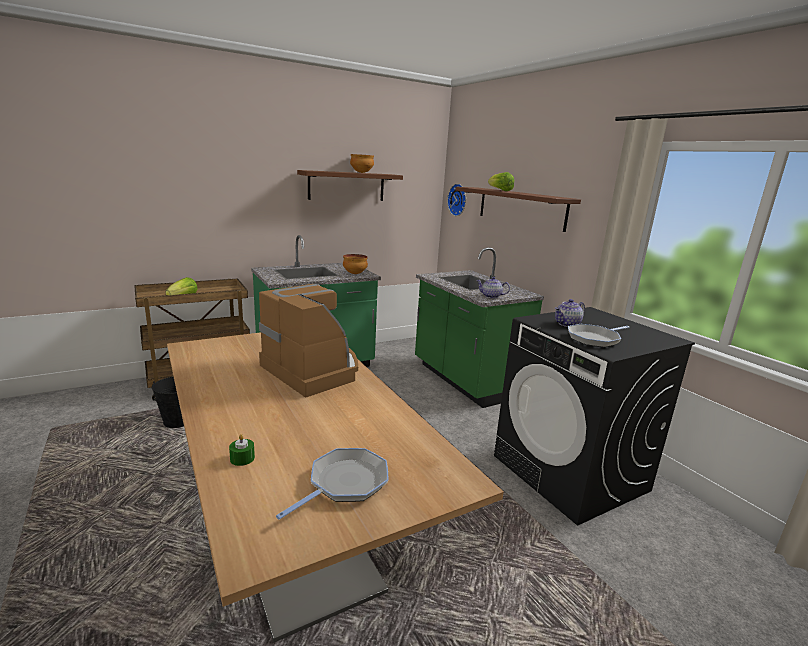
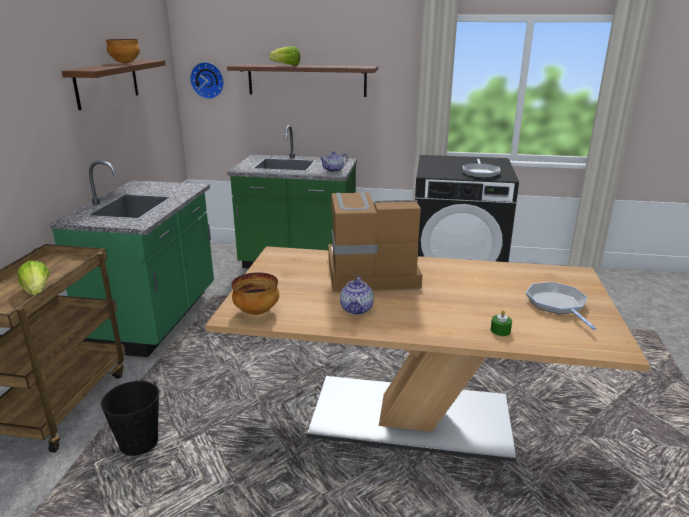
camera: 50 degrees left, 5 degrees up
bowl [343,254,368,274] -> bowl moved to [231,273,279,315]
teapot [555,299,585,327] -> teapot moved to [340,276,374,315]

